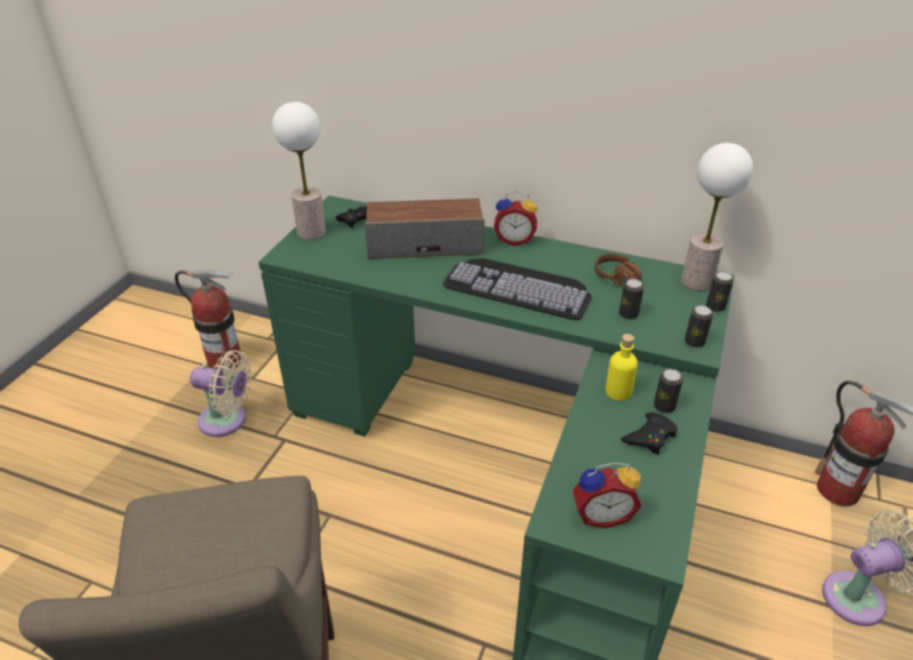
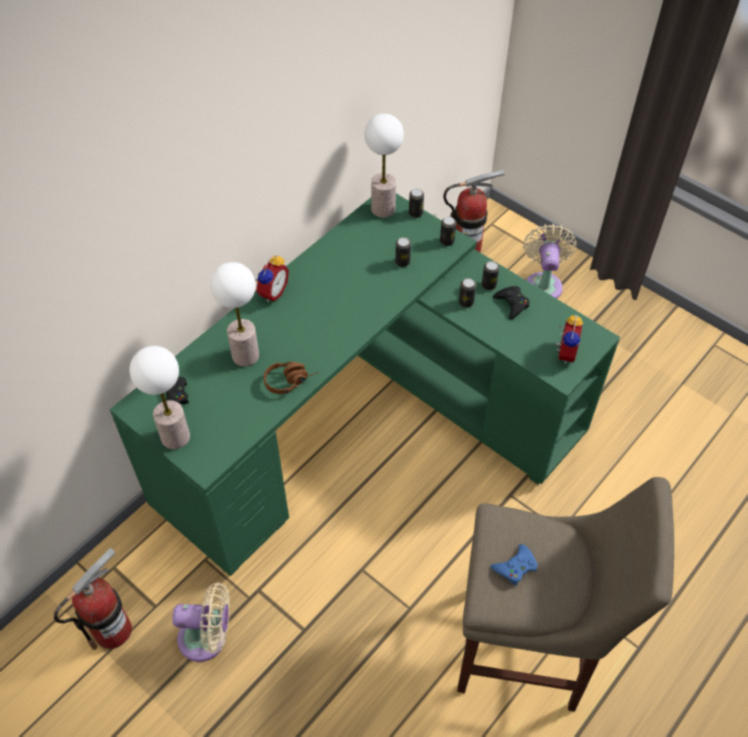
camera: 70 degrees left, 15 degrees up
beige fan [190,350,252,437] -> beige fan turned 60 degrees clockwise [172,583,230,662]
speaker [365,198,485,259] -> table lamp [210,262,259,367]
keyboard [443,258,592,320] -> none
brown headphones [595,254,642,286] -> brown headphones moved to [264,362,319,394]
yellow bottle [605,334,638,401] -> can [459,278,476,308]
none -> blue game controller [491,544,538,586]

